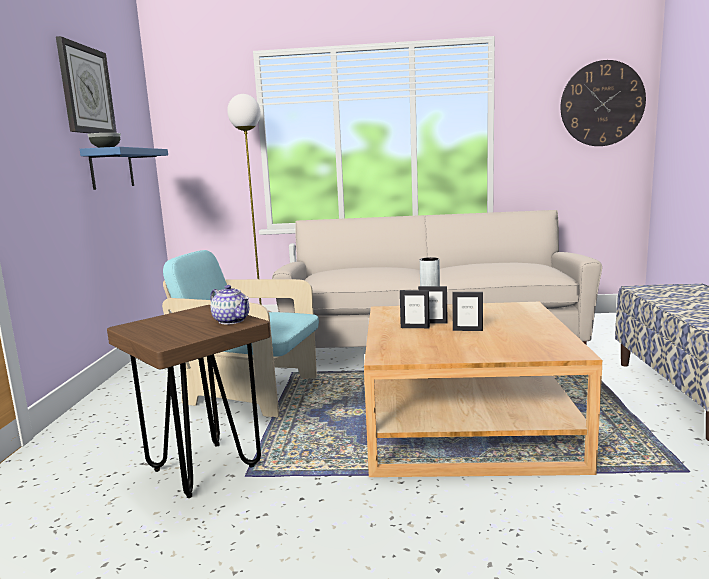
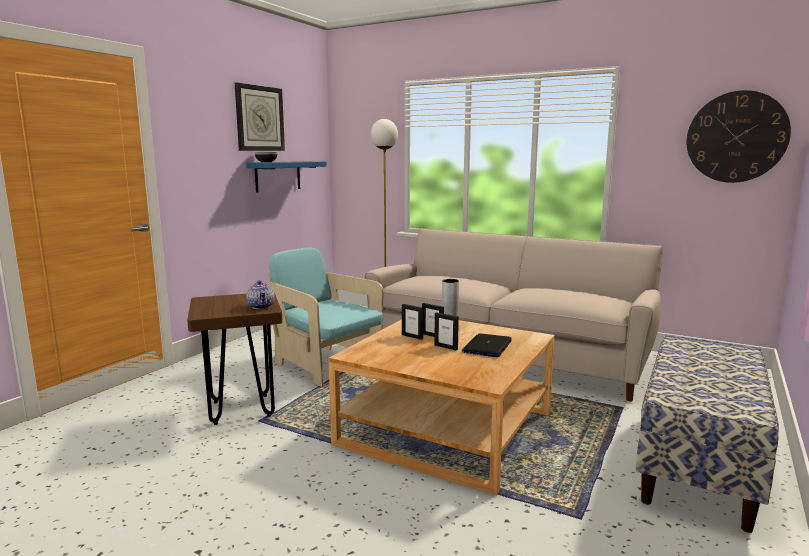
camera: 25 degrees right, 0 degrees up
none -> laptop [462,334,512,357]

